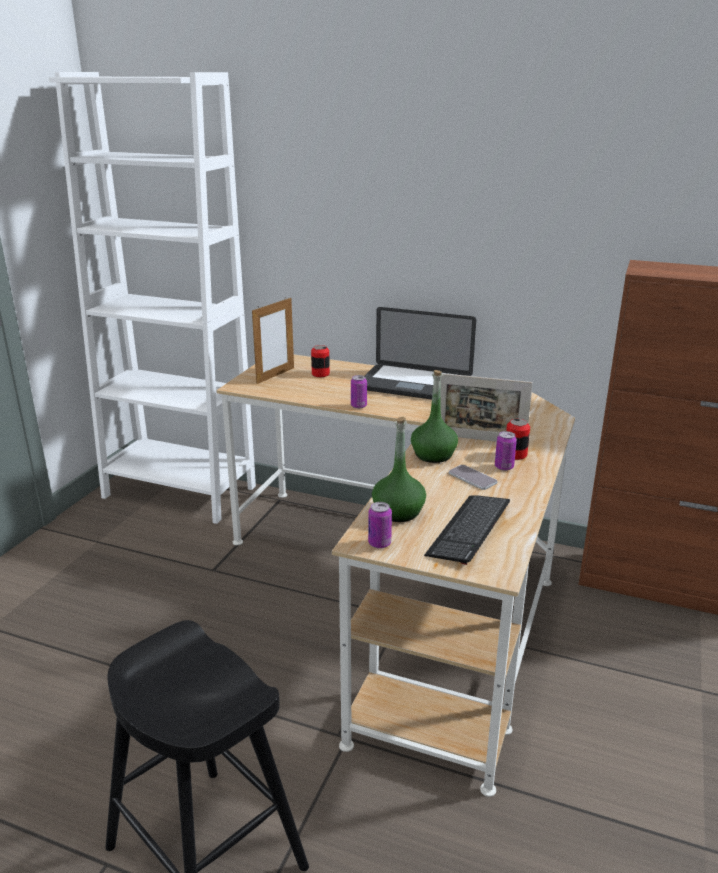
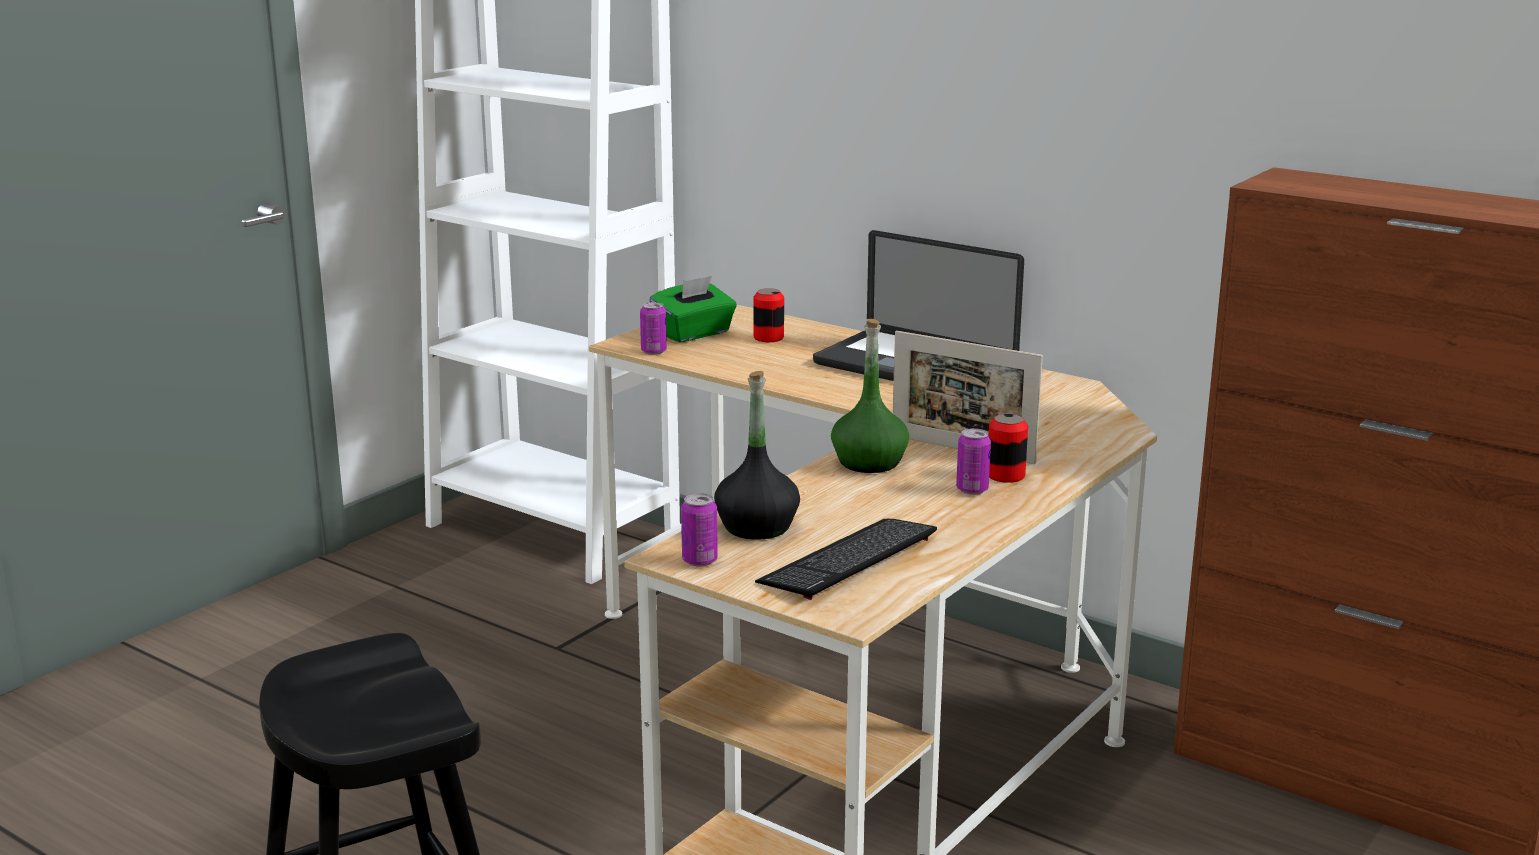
camera: 15 degrees right, 5 degrees down
picture frame [252,297,294,384] -> green tissue box [650,276,737,342]
can [351,375,367,409] -> can moved to [640,302,667,355]
green bottle [372,417,426,522] -> black bottle [714,371,800,540]
phone [449,465,497,490] -> none

